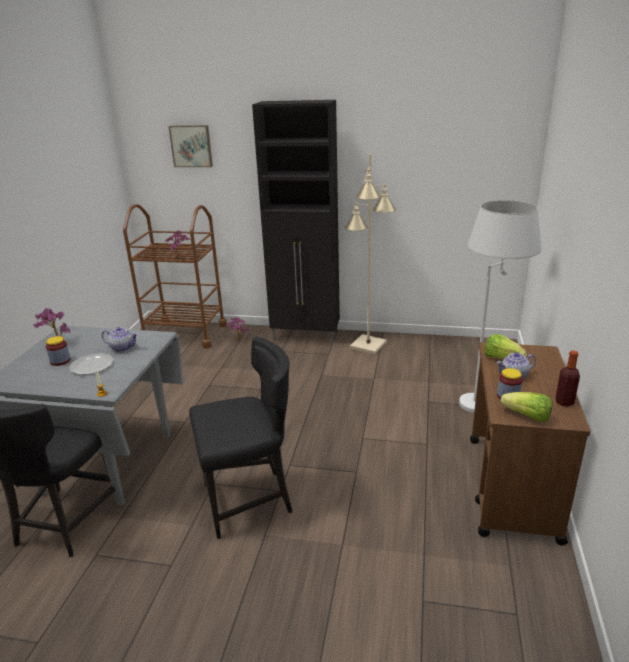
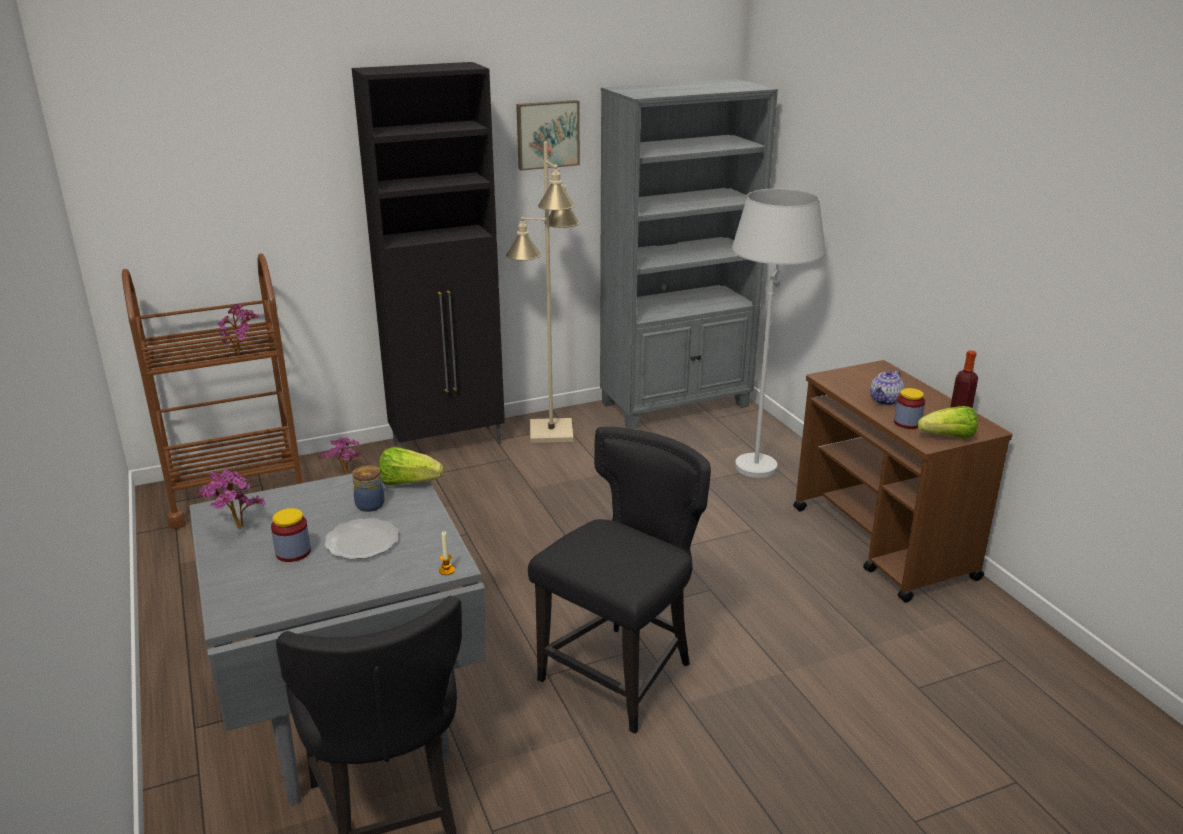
camera: 35 degrees left, 0 degrees up
teapot [102,327,138,352] -> jar [352,465,384,512]
picture [168,125,213,167] -> picture moved to [516,100,580,171]
lettuce [484,334,527,359] -> lettuce moved to [379,447,443,485]
none -> grey bookcase [600,79,778,429]

